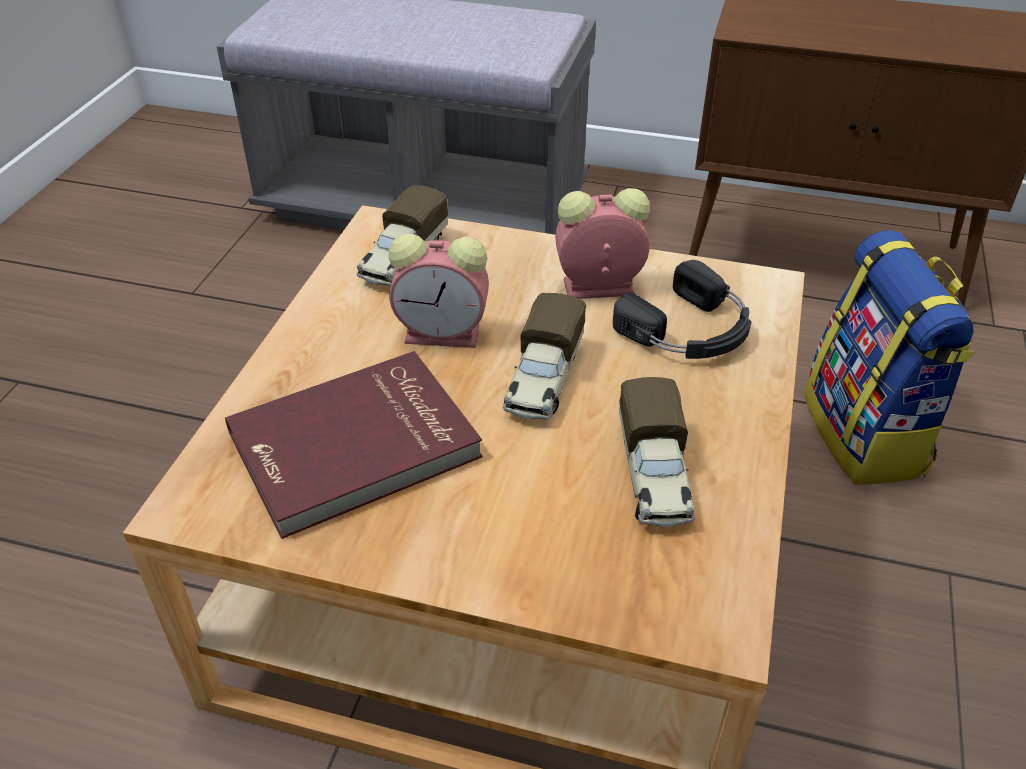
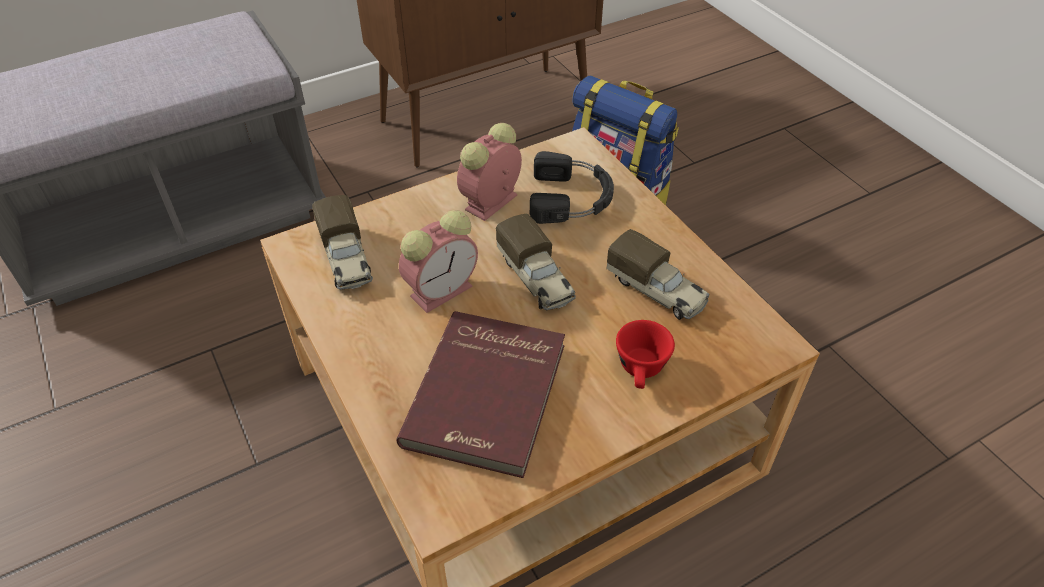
camera: 45 degrees left, 5 degrees up
none -> red cup [616,320,675,389]

